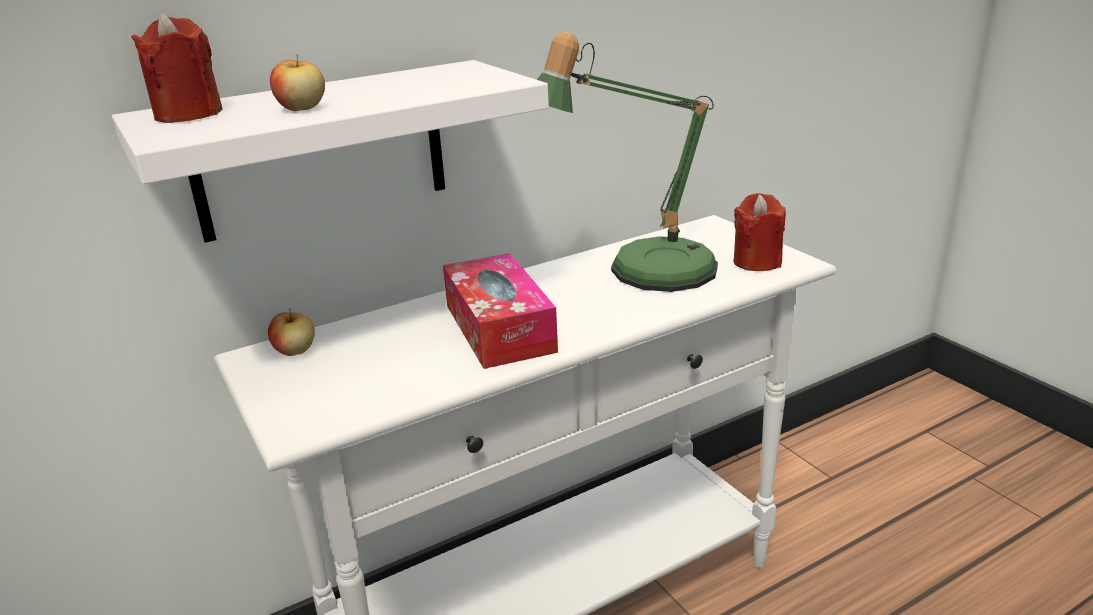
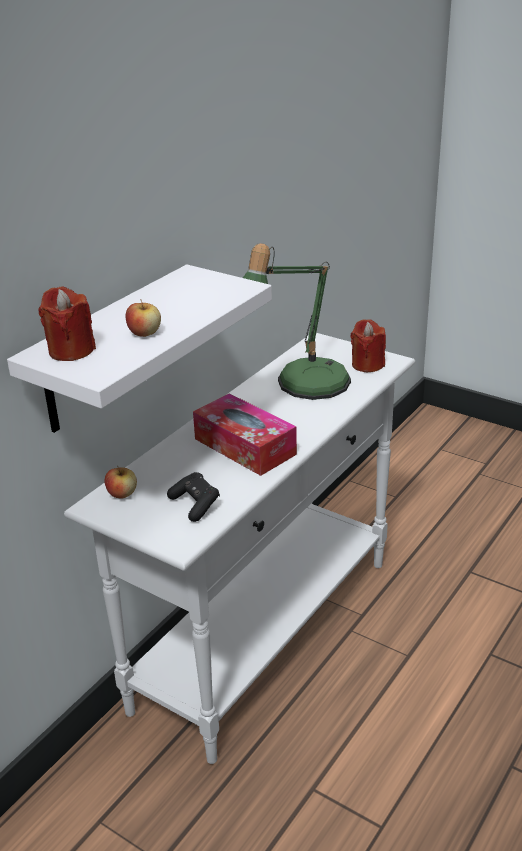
camera: 25 degrees left, 5 degrees up
none -> black game controller [167,472,220,522]

